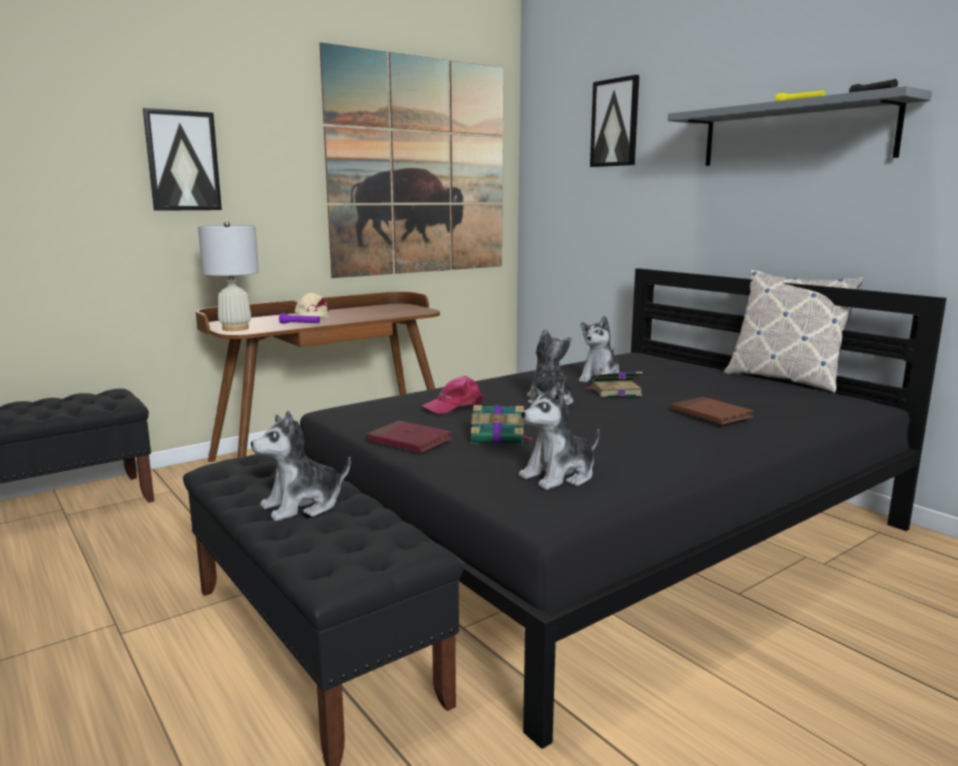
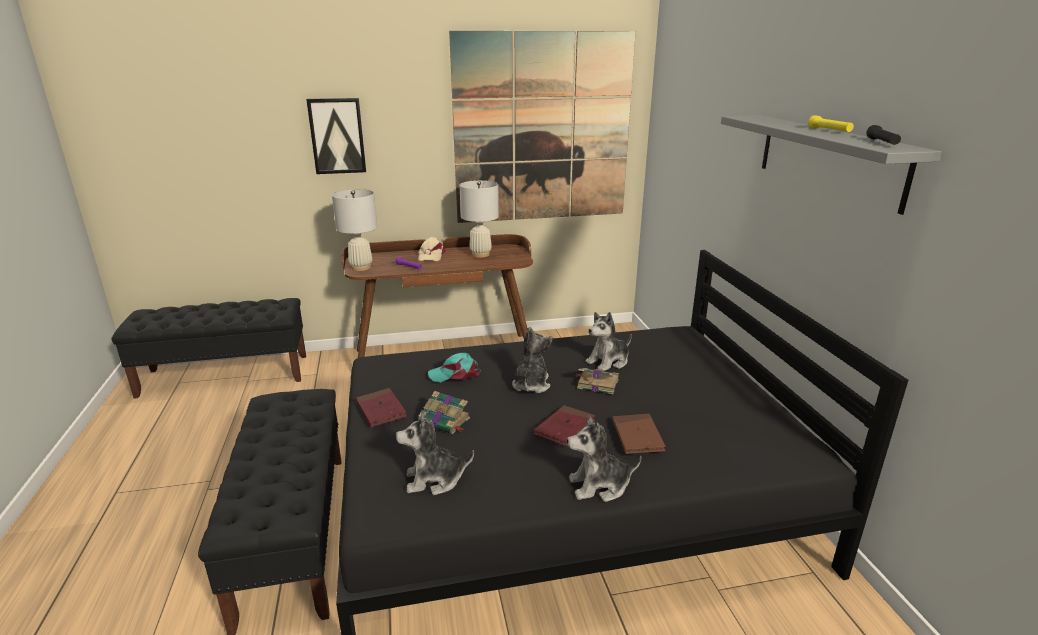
camera: 25 degrees right, 10 degrees up
plush toy [251,410,351,521] -> plush toy moved to [567,415,641,502]
pink cap [422,376,484,414] -> turquoise cap [428,353,481,382]
picture [590,75,639,167] -> none
pillow [724,269,864,393] -> none
none -> white table lamp [460,180,499,258]
none -> red book [534,405,596,447]

